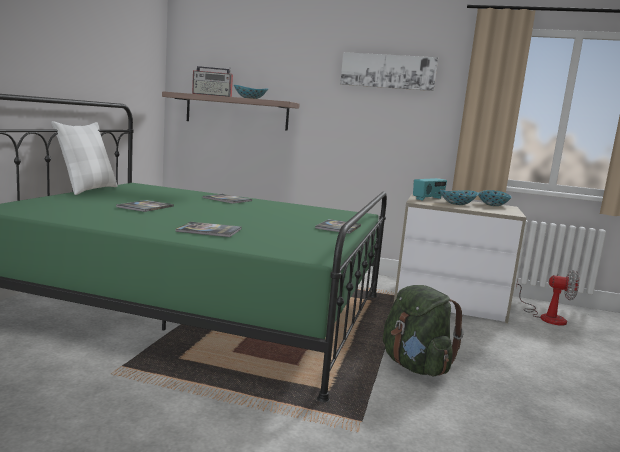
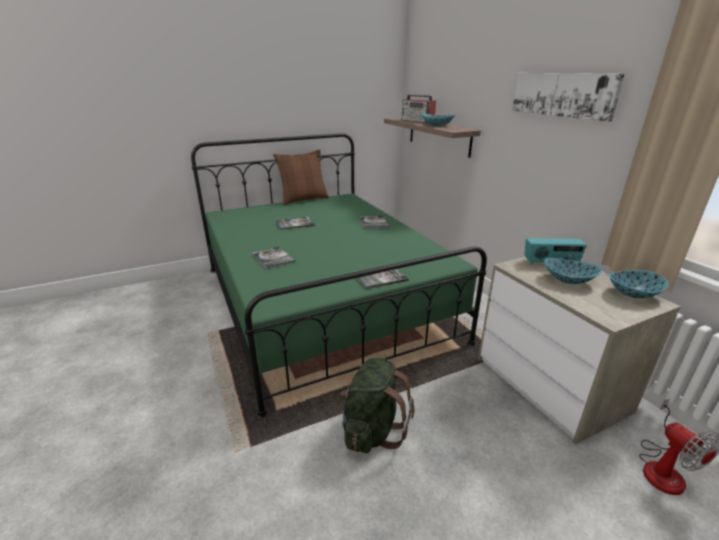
camera: 50 degrees right, 15 degrees up
white pillow [51,121,118,195] -> brown pillow [273,149,329,205]

